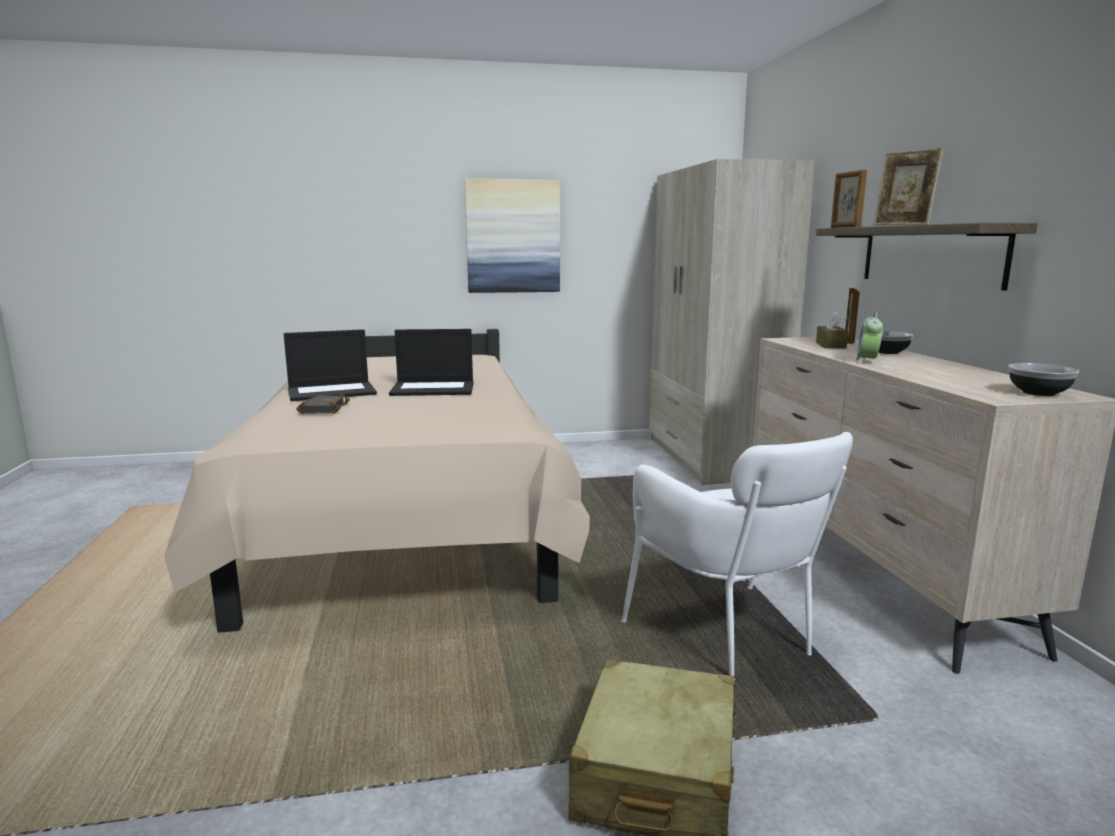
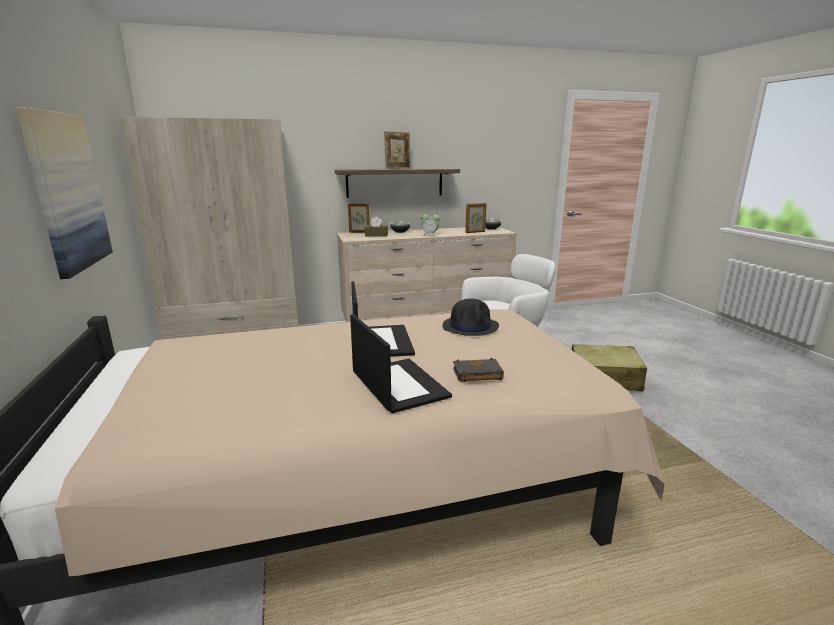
camera: 95 degrees left, 5 degrees up
picture frame [831,170,867,228] -> picture frame moved to [465,203,486,233]
none -> black hat [443,299,499,336]

